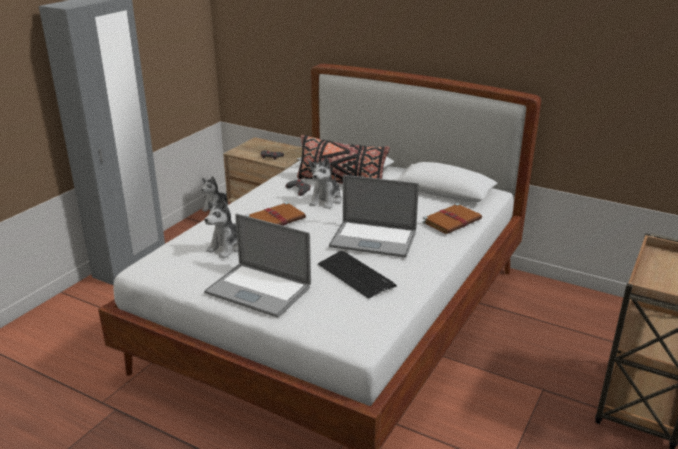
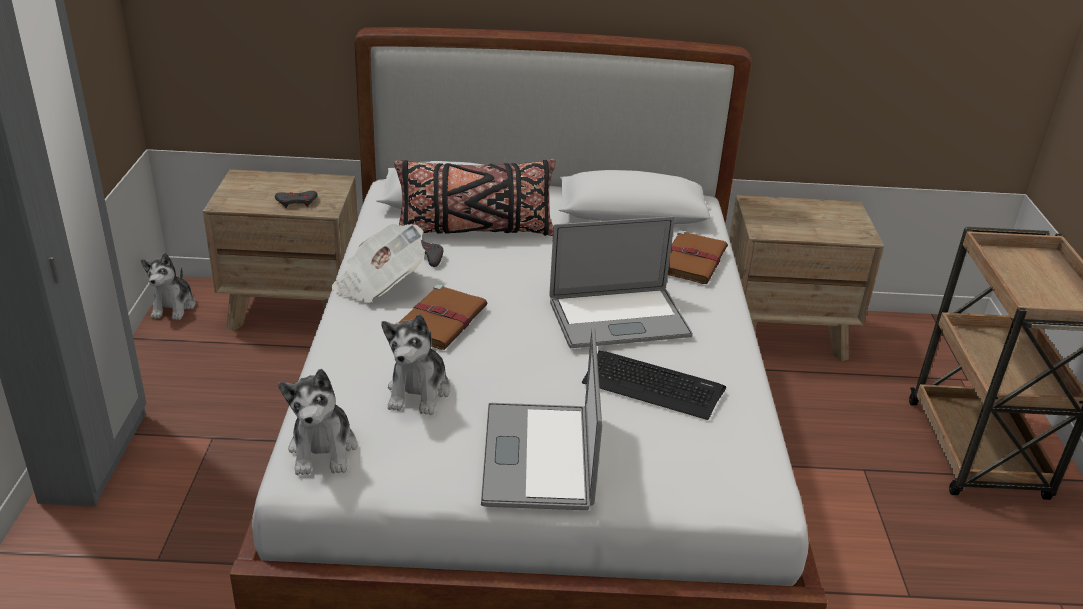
camera: 30 degrees left, 5 degrees up
laptop [204,213,311,318] -> laptop turned 90 degrees clockwise [481,327,602,510]
plush toy [309,157,342,209] -> plush toy moved to [278,369,357,475]
none -> newspaper [332,224,425,303]
none -> brown nightstand [729,195,884,362]

